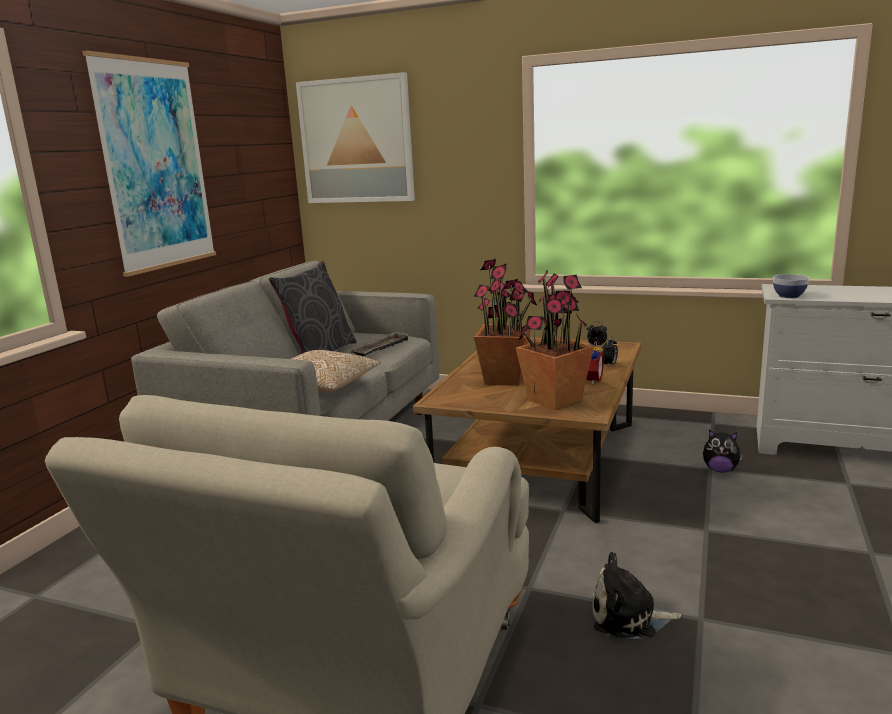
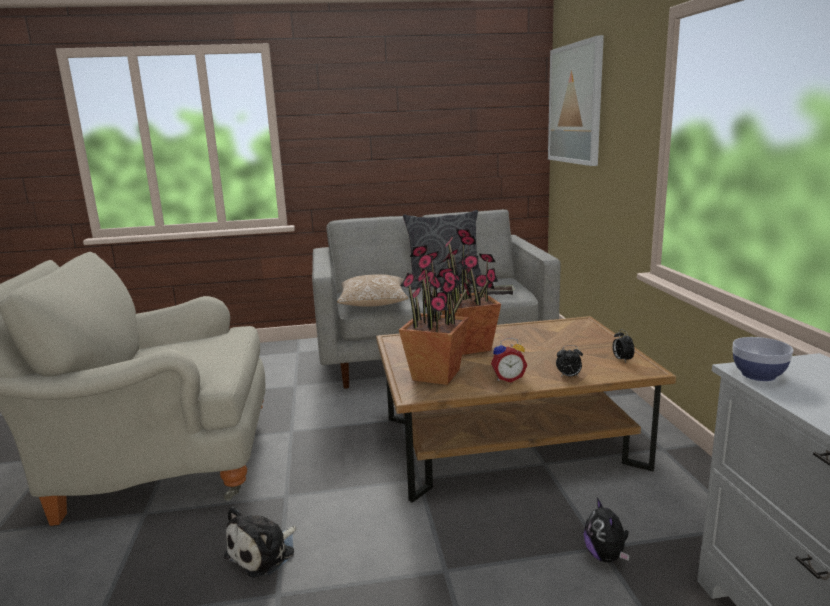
camera: 60 degrees right, 0 degrees up
picture [82,50,216,277] -> none
plush toy [592,552,682,638] -> plush toy turned 120 degrees counterclockwise [224,506,297,578]

